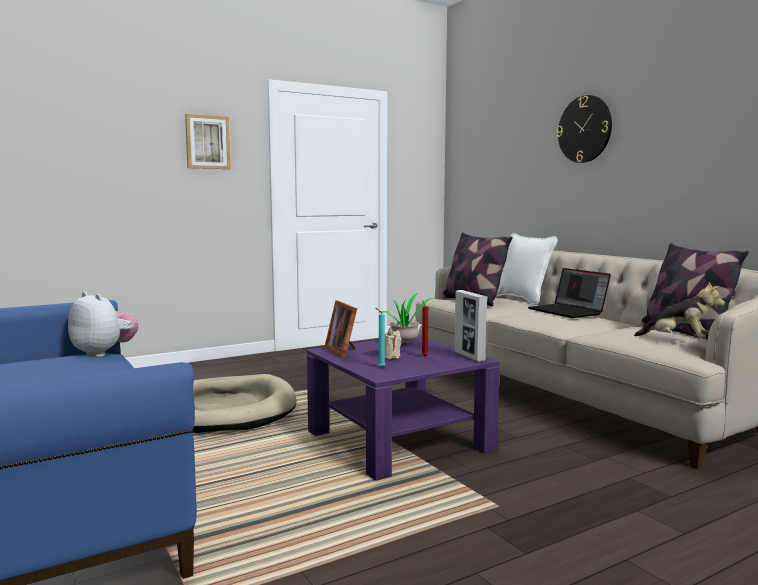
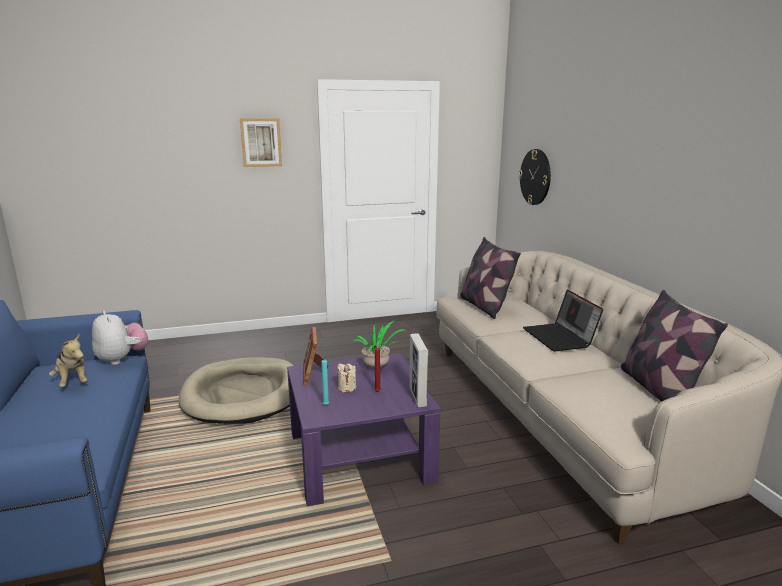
camera: 15 degrees right, 10 degrees up
white pillow [496,233,558,305] -> none
wall clock [557,95,612,163] -> wall clock moved to [518,149,551,205]
plush toy [634,282,725,338] -> plush toy moved to [49,334,88,387]

